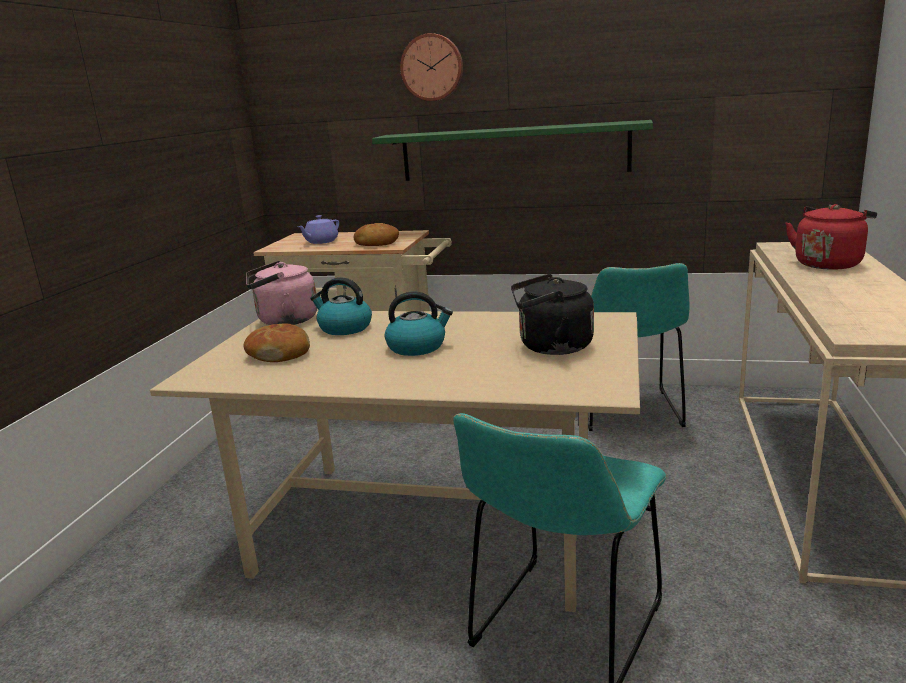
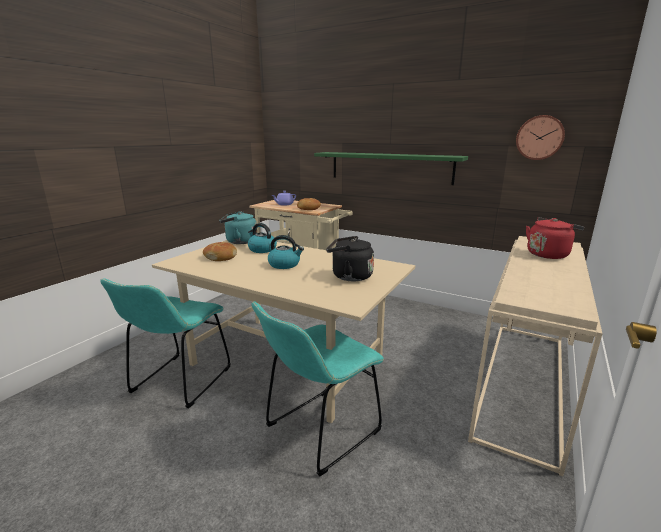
camera: 15 degrees right, 0 degrees up
pink kettle [246,261,317,325] -> turquoise kettle [219,211,257,244]
wall clock [400,33,463,101] -> wall clock moved to [516,115,565,160]
turquoise chair [588,263,690,431] -> turquoise chair moved to [100,278,231,408]

